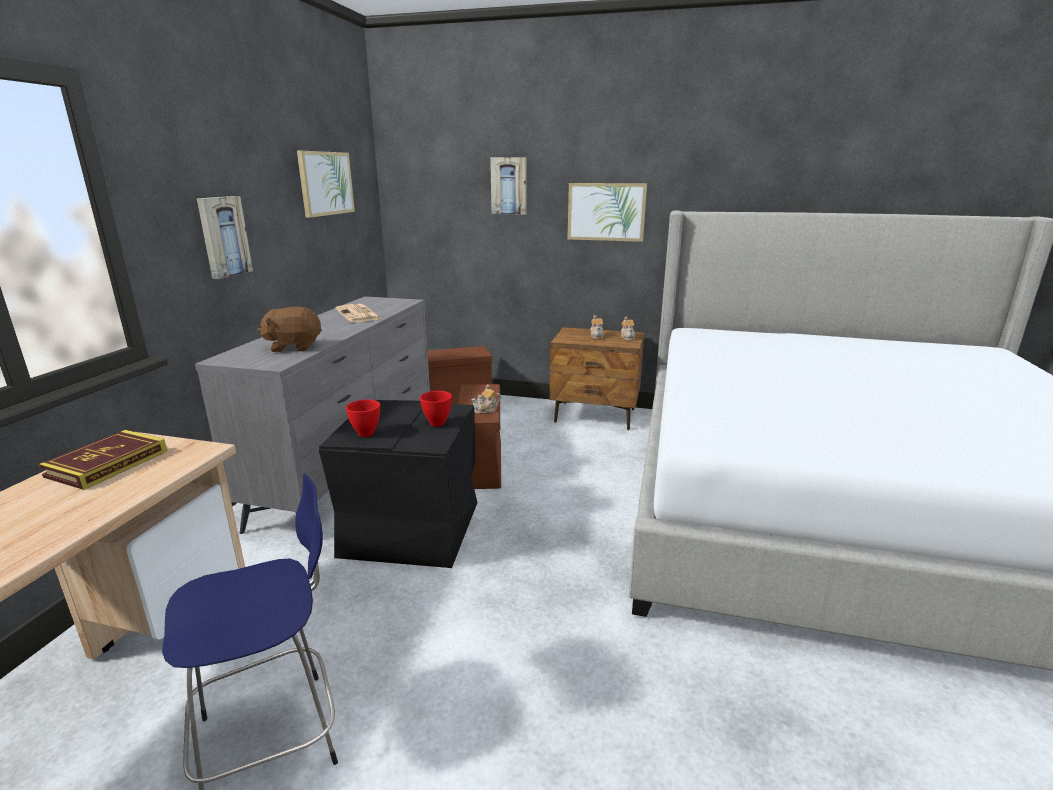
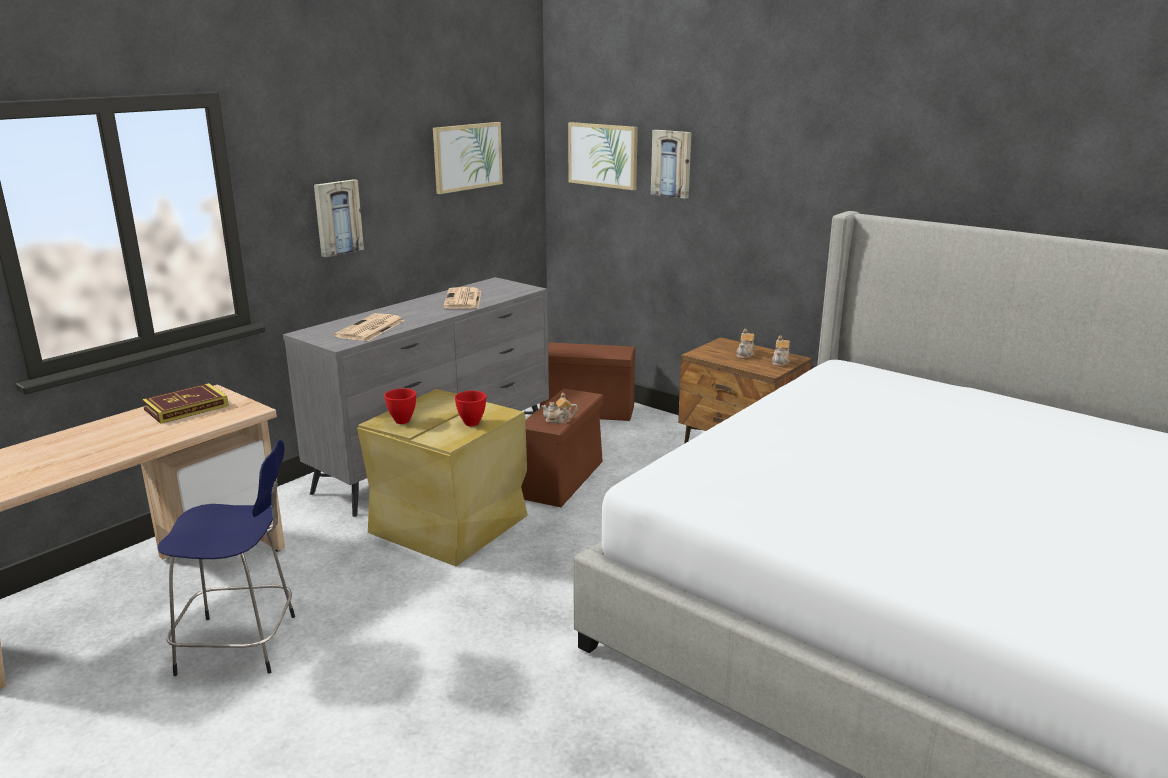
camera: 25 degrees right, 0 degrees up
brown plush toy [257,307,322,352] -> newspaper [334,313,404,341]
black storage box [319,400,478,568] -> beige storage box [357,389,528,566]
picture [567,183,647,242] -> picture moved to [568,122,638,190]

